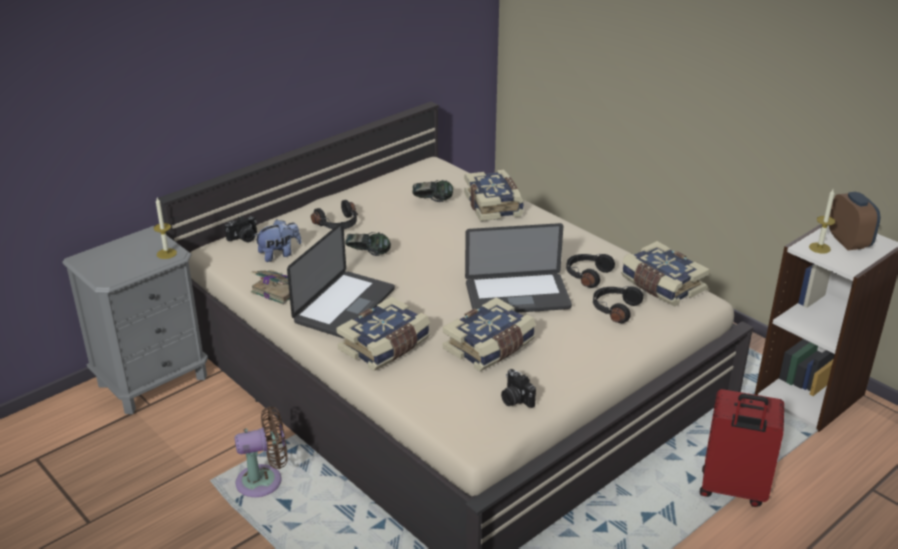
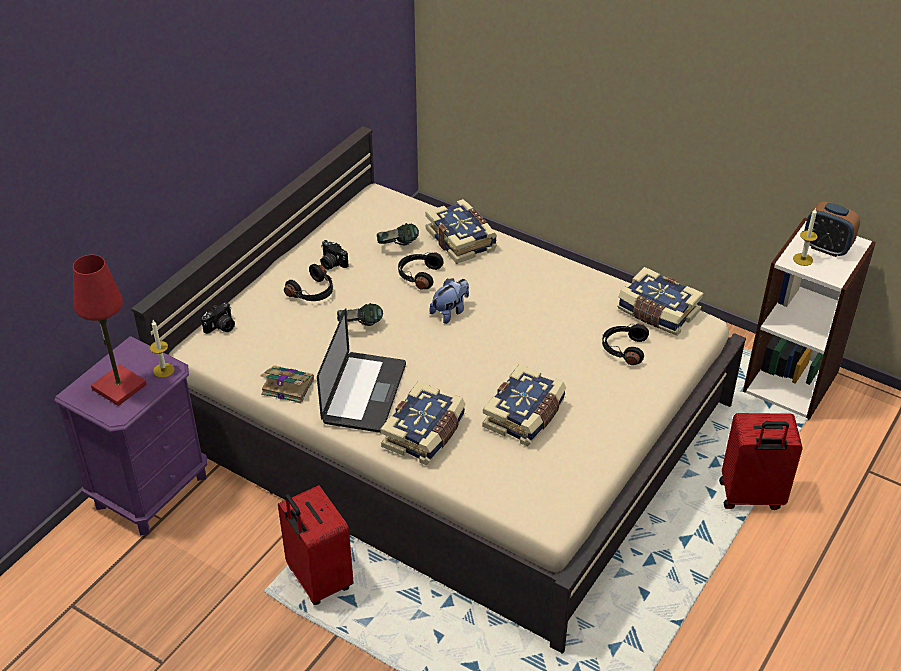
camera: 15 degrees left, 10 degrees up
grey nightstand [62,226,208,414] -> purple nightstand [54,336,207,535]
brown fan [235,406,287,497] -> red suitcase [278,485,354,605]
plush toy [254,219,302,262] -> plush toy moved to [429,279,469,324]
laptop [465,223,572,313] -> none
camera [501,369,536,408] -> camera moved to [320,240,349,270]
black headphones [566,254,615,288] -> black headphones moved to [398,252,443,290]
alarm clock [829,192,880,250] -> alarm clock turned 150 degrees clockwise [804,201,860,257]
none -> red table lamp [73,255,147,406]

